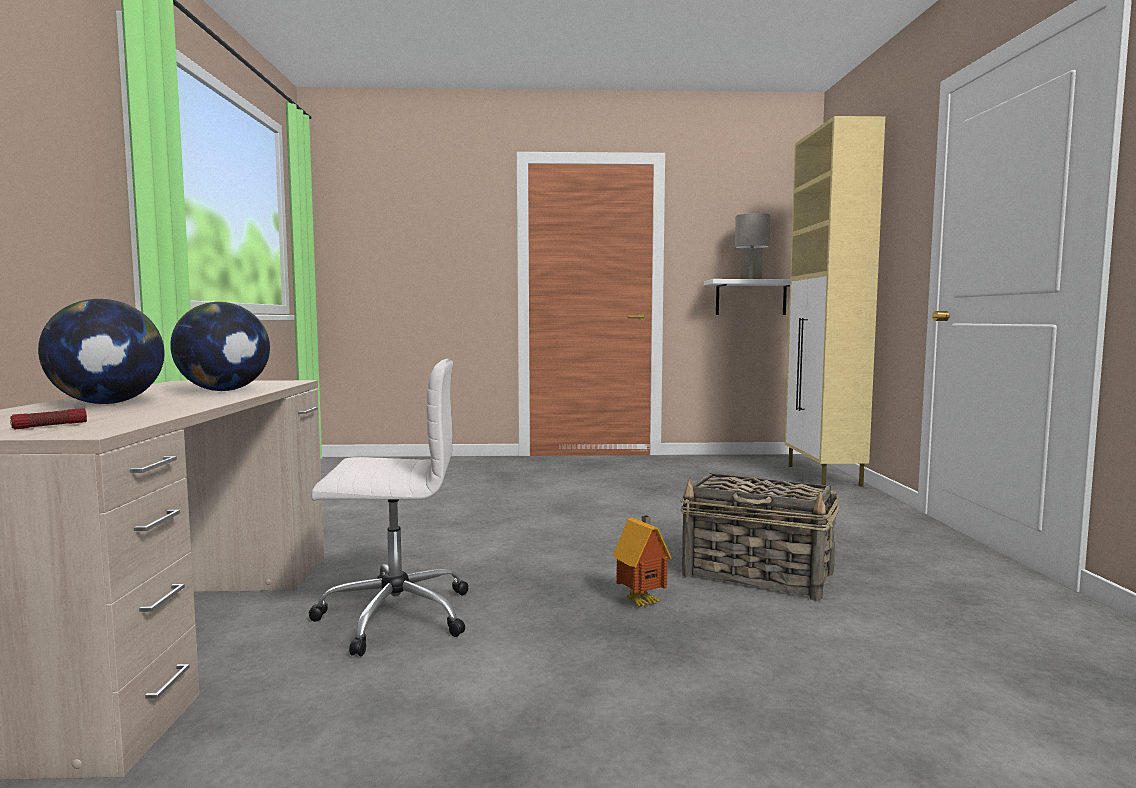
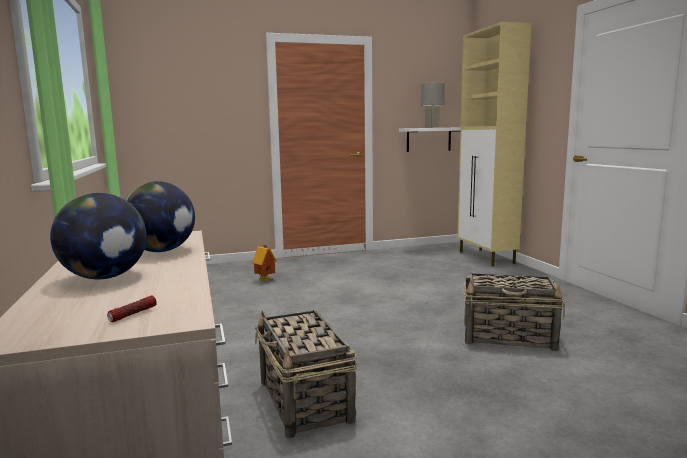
camera: 15 degrees left, 5 degrees up
white office chair [308,359,468,656] -> basket [255,310,357,438]
toy house [613,515,672,607] -> toy house moved to [252,245,276,282]

